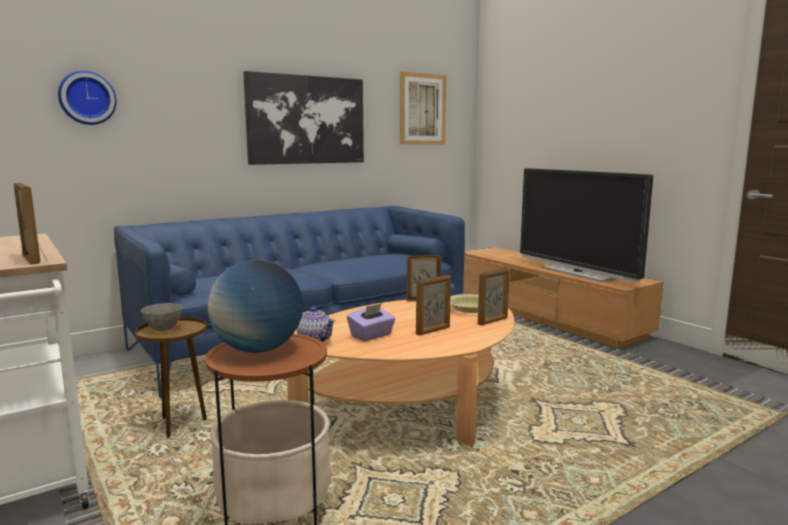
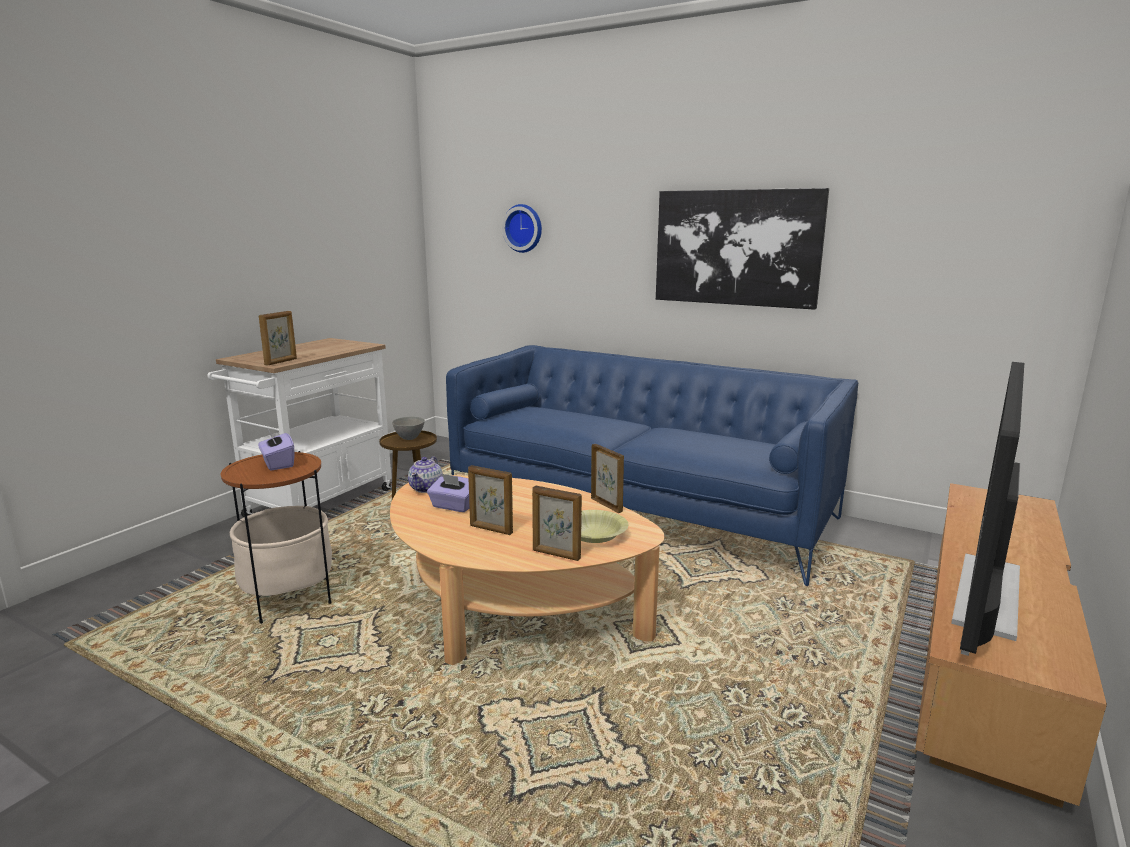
camera: 65 degrees right, 5 degrees up
globe [208,260,303,353] -> purple tissue box [258,429,294,470]
picture [400,71,447,145] -> none

